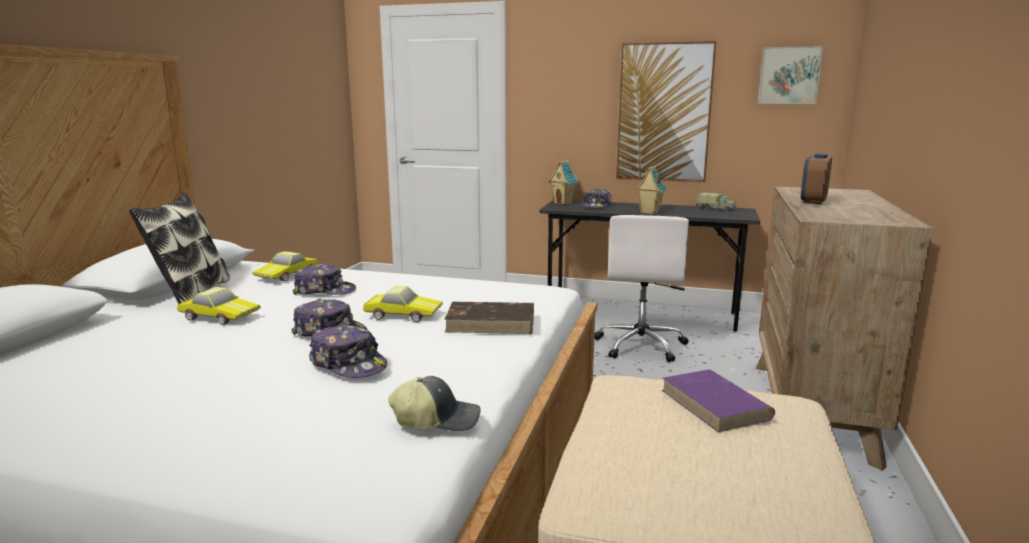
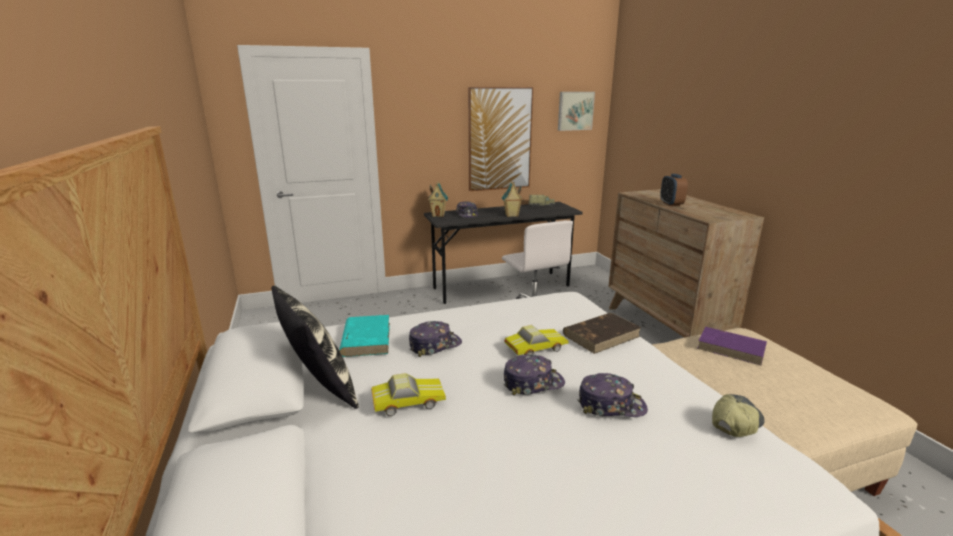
camera: 35 degrees left, 5 degrees up
toy car [253,251,318,281] -> turquoise book [339,315,390,357]

